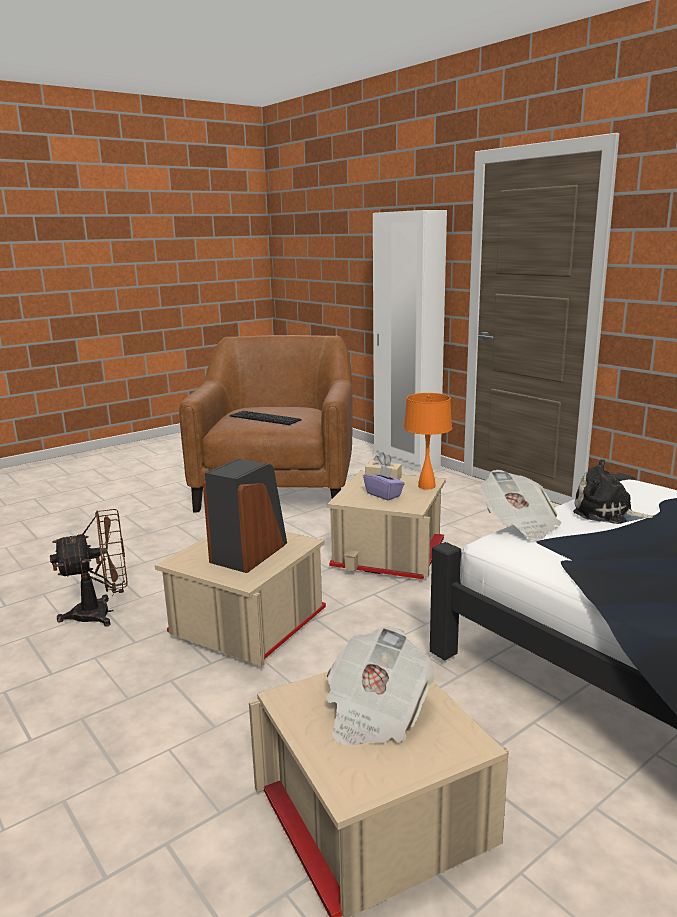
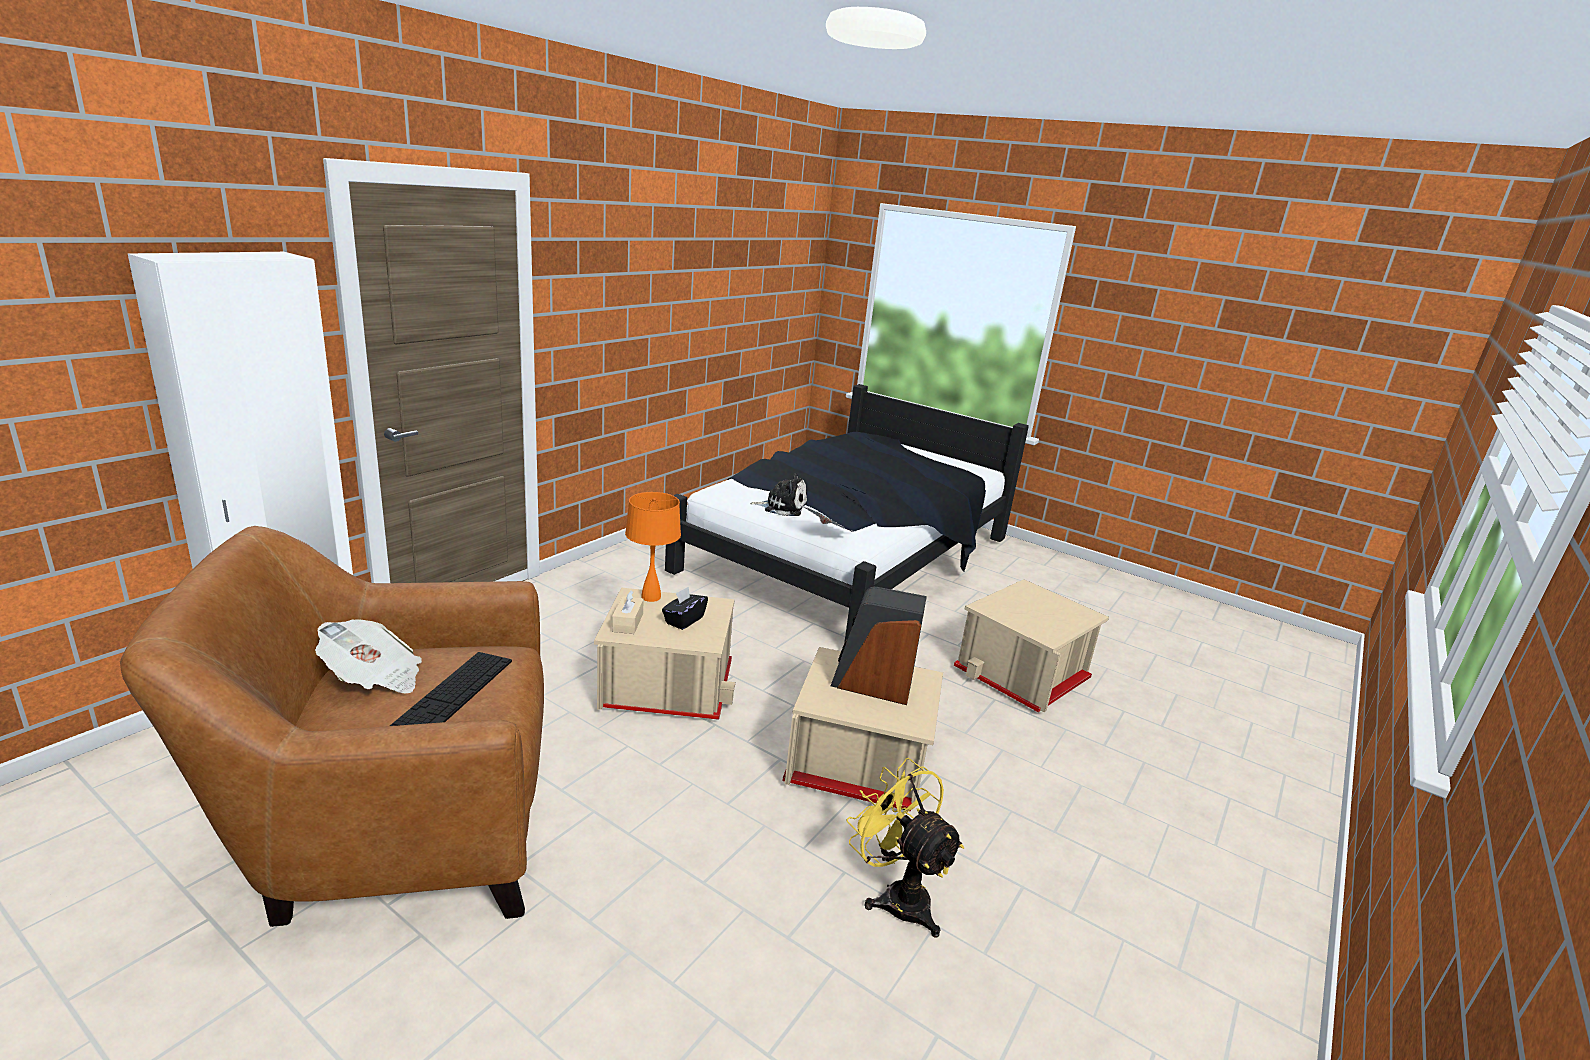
camera: 110 degrees left, 5 degrees up
brown fan [50,509,128,627] -> yellow fan [847,758,964,937]
newspaper [326,627,434,745] -> newspaper moved to [315,619,422,694]
purple tissue box [363,465,405,501] -> black tissue box [662,587,708,630]
plush toy [573,459,653,524] -> plush toy turned 90 degrees counterclockwise [750,473,807,516]

